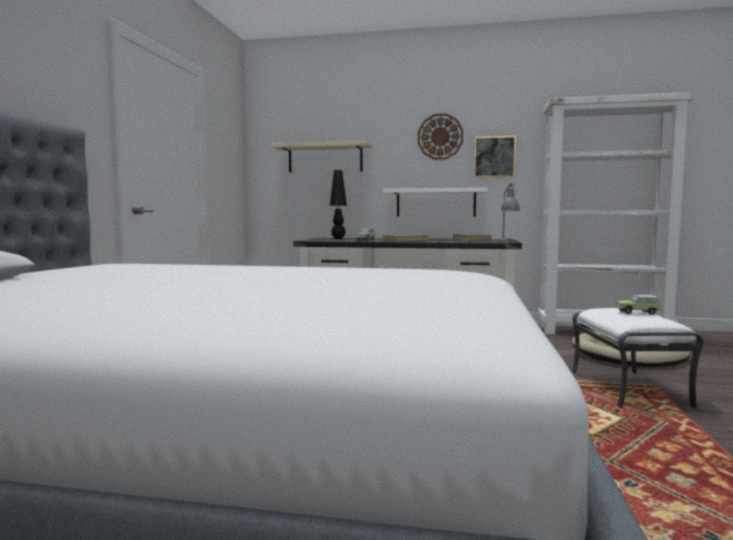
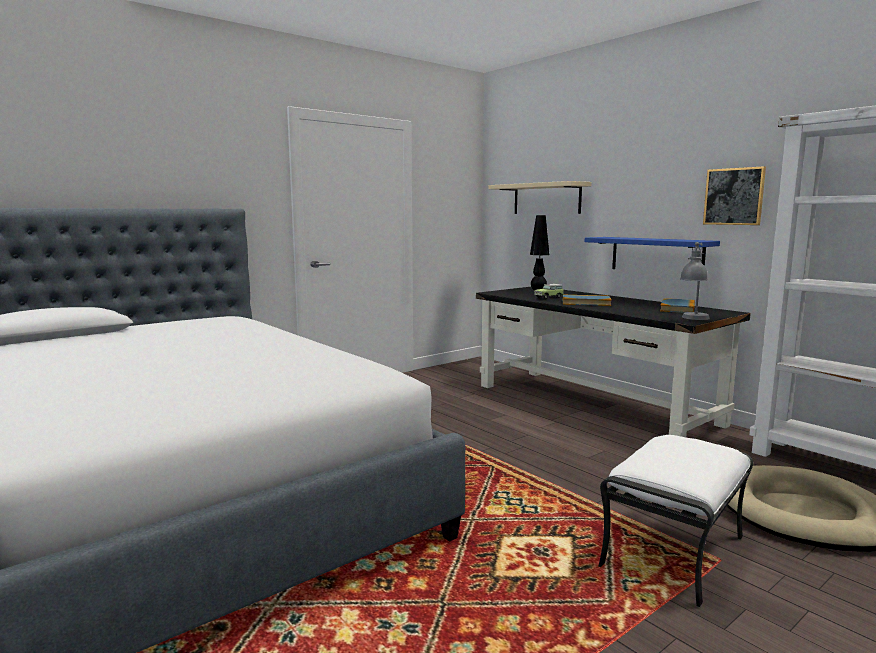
camera: 40 degrees right, 5 degrees up
white shelf [383,188,488,216] -> blue shelf [585,237,720,269]
wall clock [418,114,463,160] -> none
toy car [616,295,661,315] -> none

